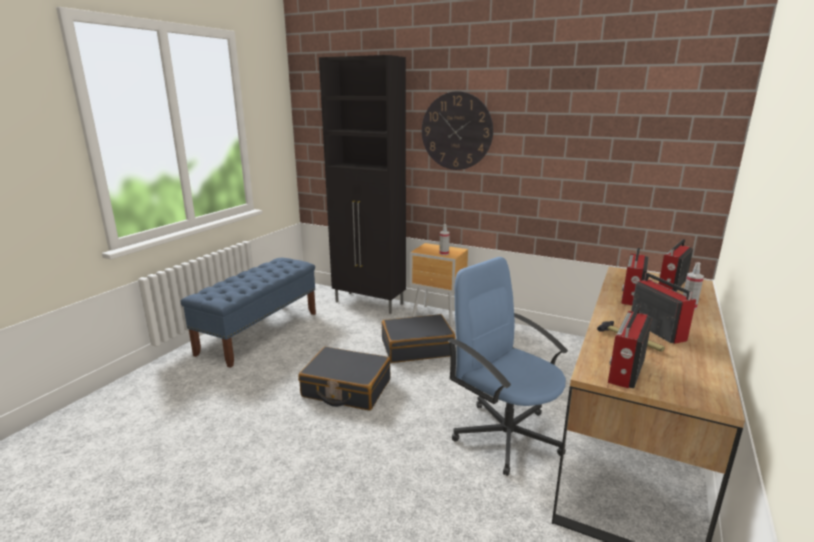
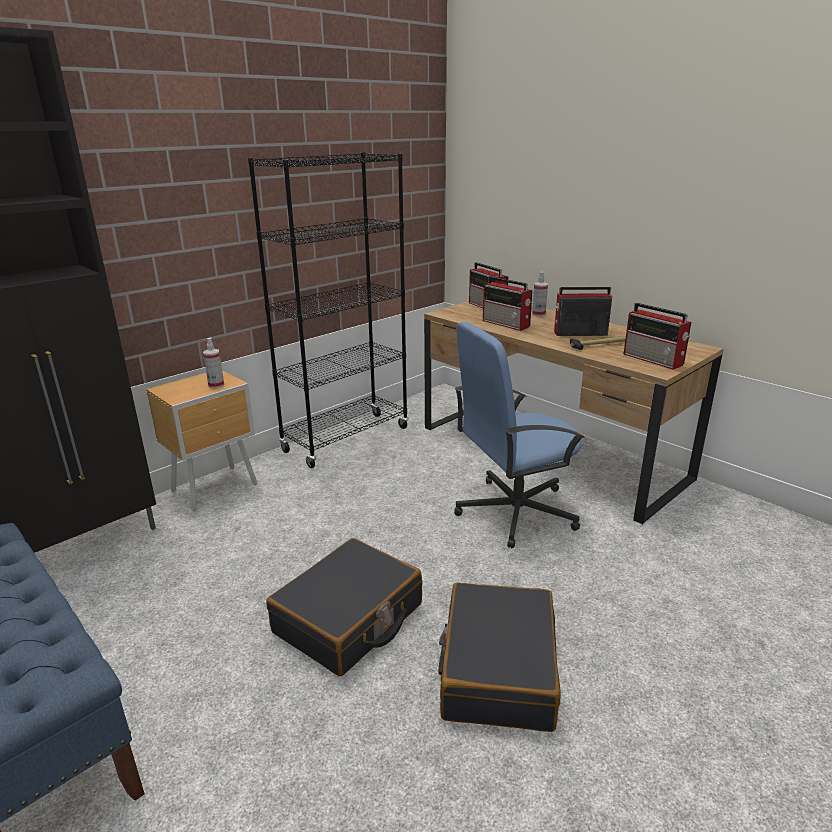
camera: 70 degrees left, 5 degrees up
black suitcase [382,314,456,363] -> black suitcase moved to [438,583,560,732]
wall clock [422,91,493,170] -> none
none -> black bookcase [248,152,408,468]

